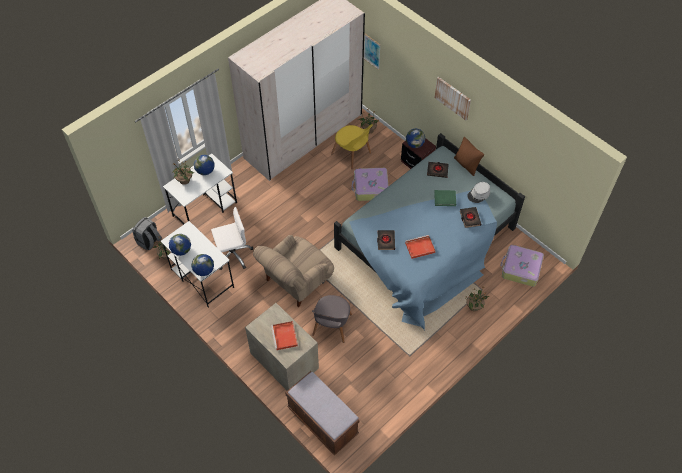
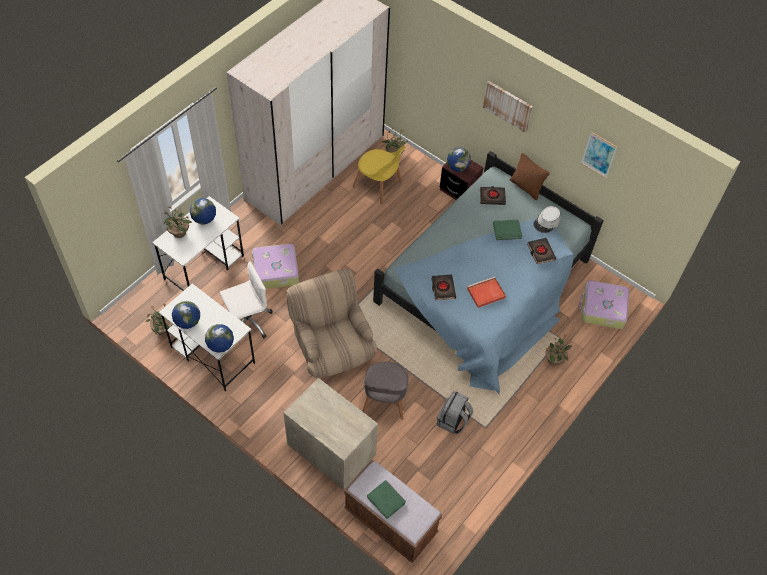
camera: 10 degrees left, 0 degrees up
grey backpack [133,217,162,250] -> grey backpack moved to [437,391,473,434]
beige armchair [253,235,334,308] -> beige armchair turned 120 degrees clockwise [286,269,377,378]
red tray [271,321,298,350] -> none
suitcase [352,168,389,201] -> suitcase moved to [252,244,299,289]
picture [364,34,380,70] -> picture moved to [581,132,617,178]
none -> green book [367,480,406,519]

